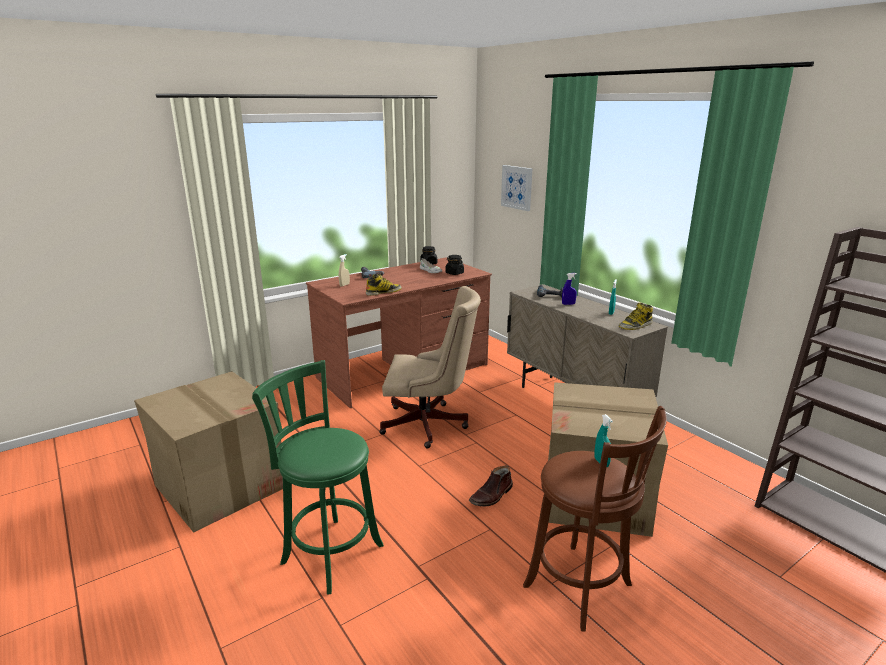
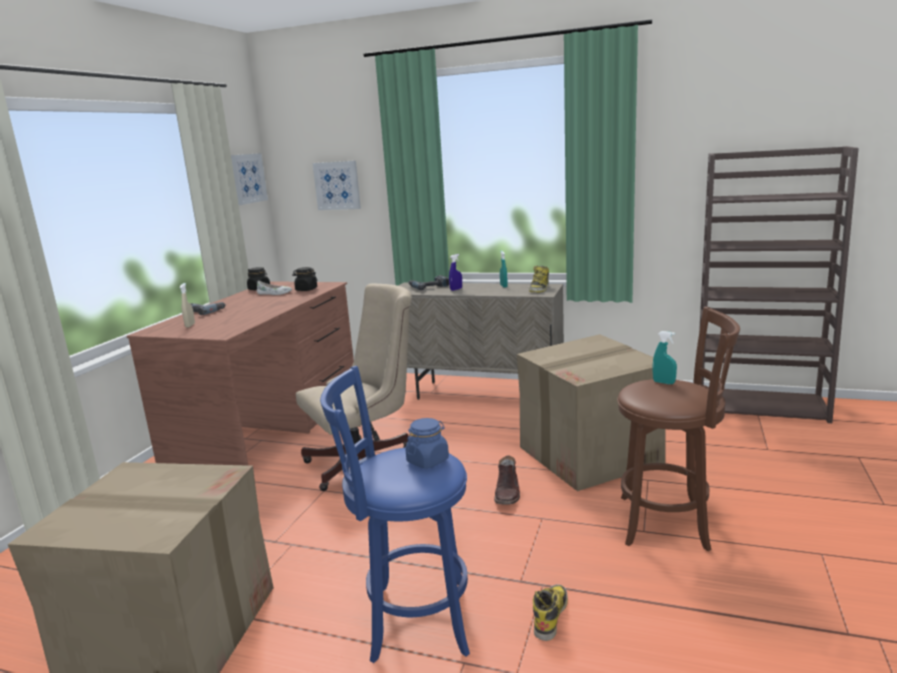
camera: 35 degrees left, 5 degrees down
green stool [252,360,384,595] -> blue stool [320,366,470,663]
boot [366,274,402,296] -> boot moved to [533,584,568,641]
none -> picture [231,153,268,205]
none -> blue jar [405,418,449,469]

